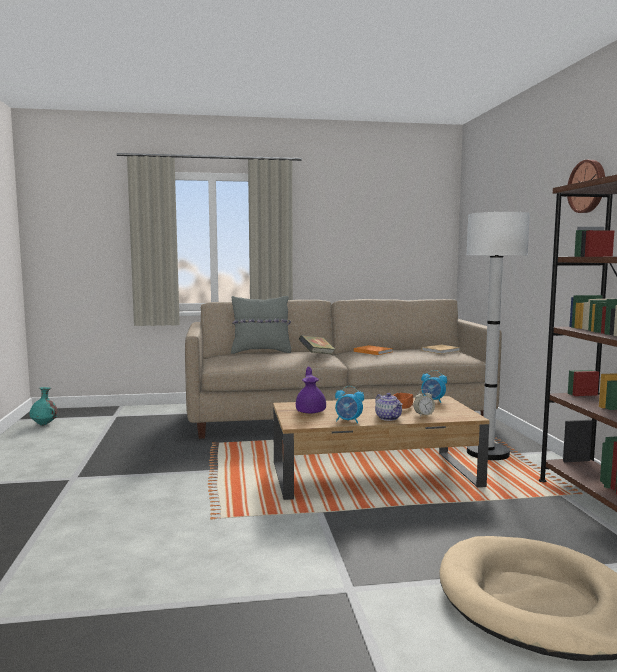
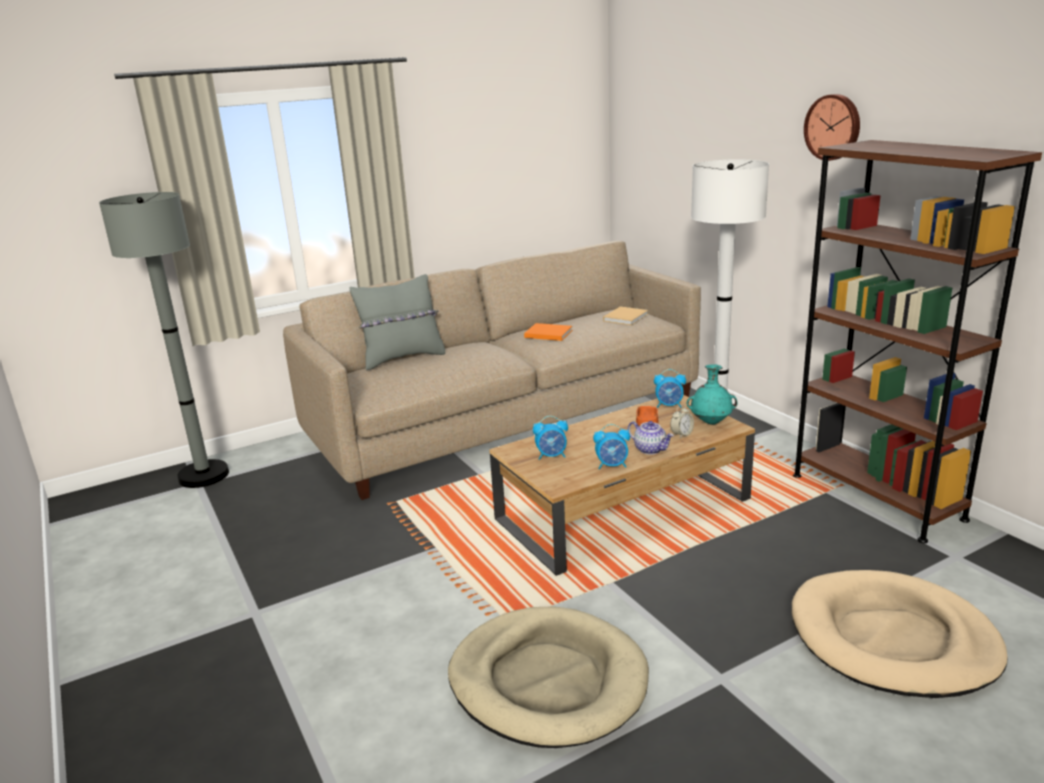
camera: 20 degrees left, 15 degrees up
turquoise vase [30,387,57,426] -> turquoise vase moved to [687,364,737,425]
purple teapot [296,367,326,414] -> alarm clock [533,416,568,460]
book [299,335,335,354] -> none
none -> grey floor lamp [99,192,229,488]
none -> beige dog bed [448,607,649,748]

